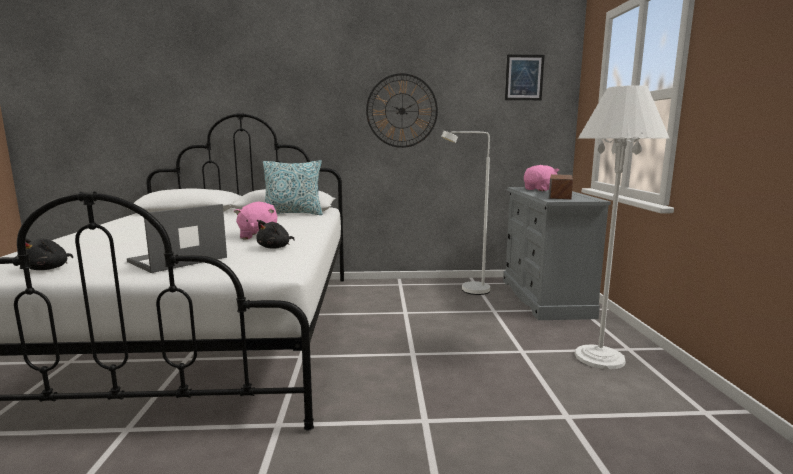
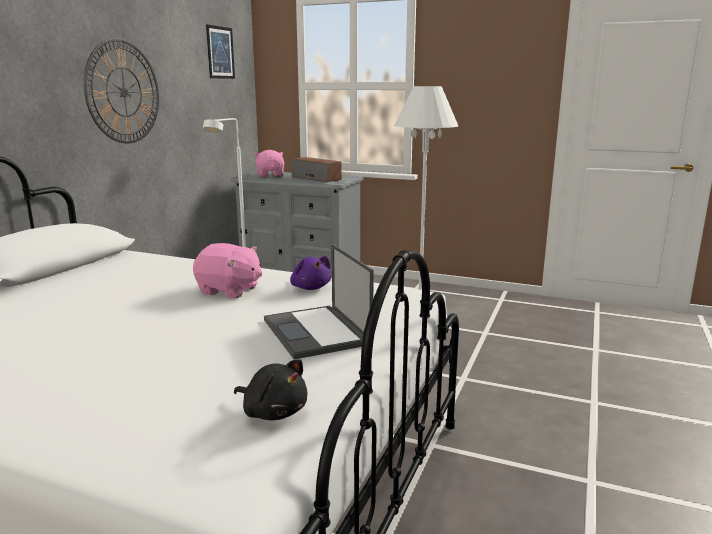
camera: 65 degrees left, 5 degrees up
black plush toy [256,220,295,249] -> purple plush toy [290,256,331,290]
pillow [263,160,323,215] -> none

